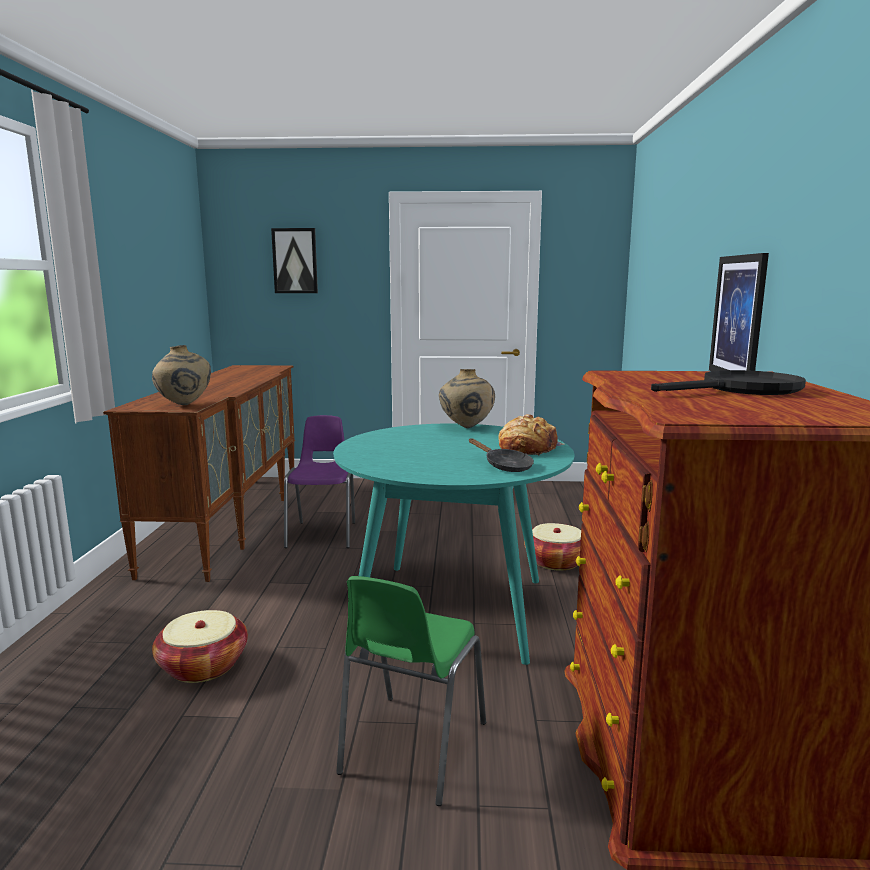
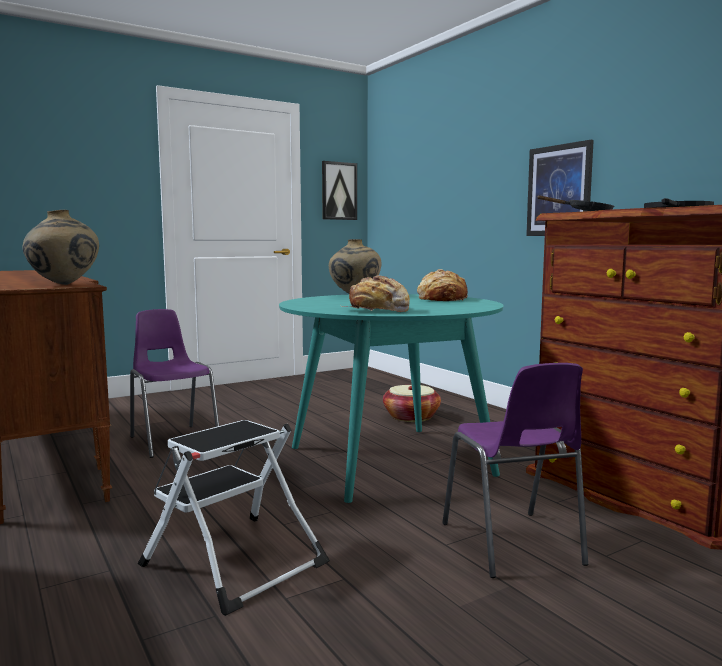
camera: 35 degrees left, 5 degrees down
basket [152,610,248,683] -> step ladder [138,420,330,616]
picture [271,228,318,293] -> picture moved to [322,161,357,220]
green chair [336,576,486,806] -> purple chair [442,363,588,578]
black frying pan [469,438,534,472] -> black frying pan moved to [537,195,614,211]
none -> bread [339,275,410,312]

